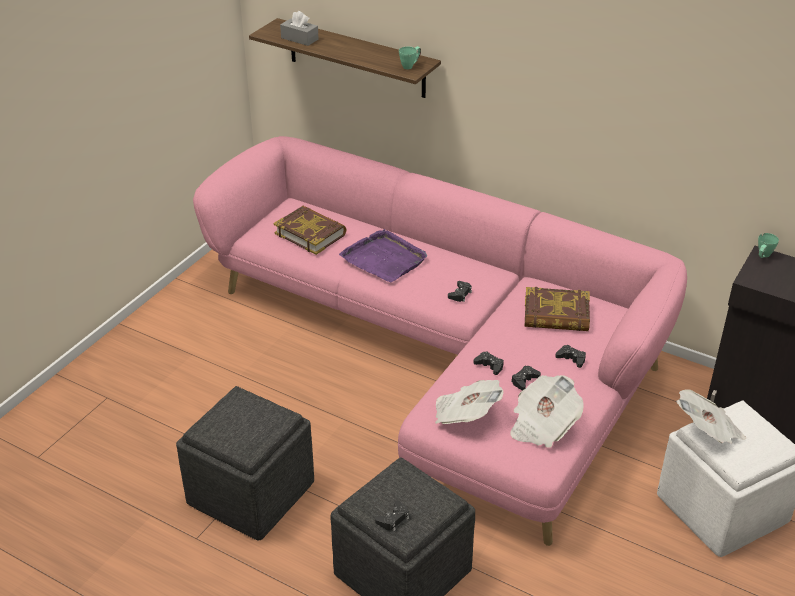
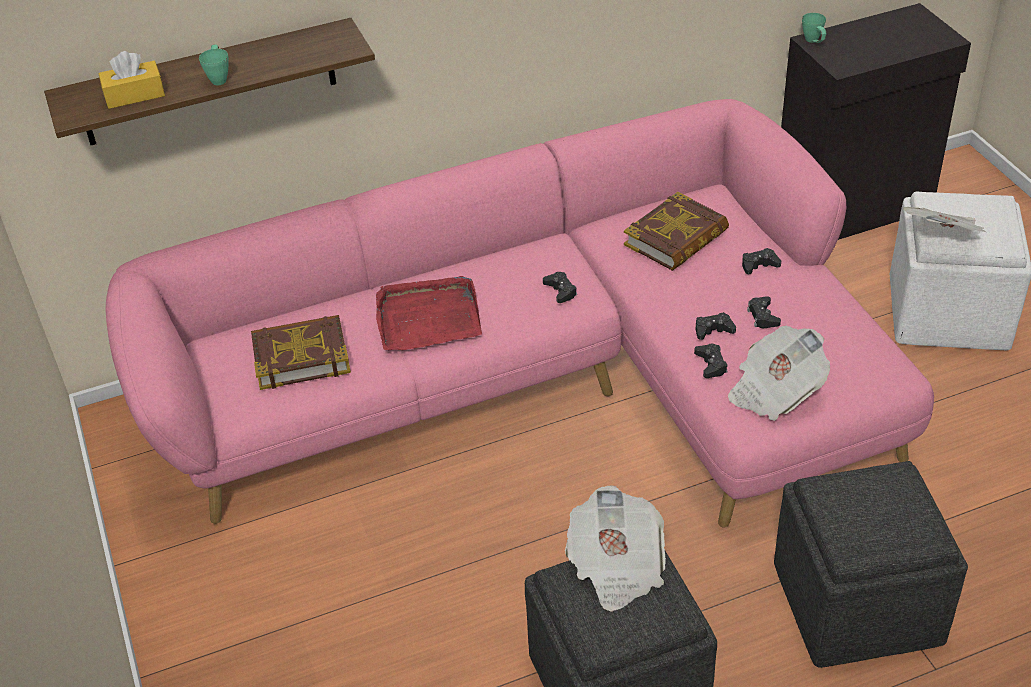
camera: 50 degrees left, 5 degrees up
grey tissue box [280,11,319,46] -> yellow tissue box [98,51,165,109]
purple tray [339,229,427,283] -> red tray [376,276,482,350]
black game controller [375,500,409,532] -> black game controller moved to [694,344,727,378]
green mug [399,46,421,70] -> green mug moved to [199,45,229,85]
newspaper [510,375,584,448] -> newspaper moved to [565,486,666,612]

